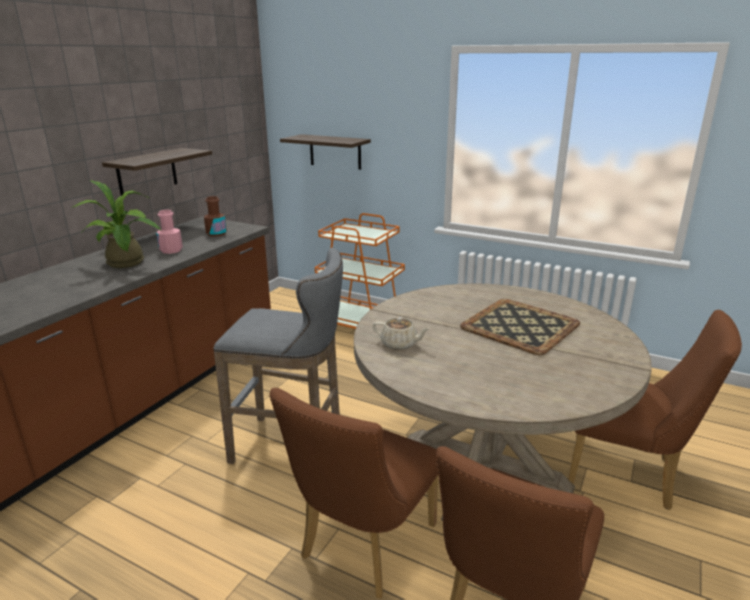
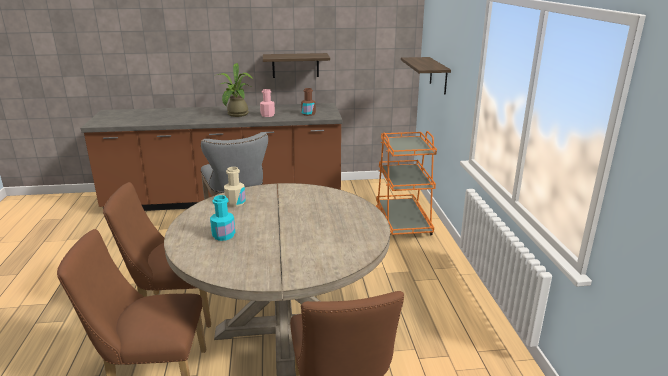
camera: 55 degrees right, 0 degrees up
beige teapot [373,317,431,350] -> beige bottle [224,167,246,207]
tray [460,299,580,355] -> none
none -> turquoise bottle [210,195,235,241]

